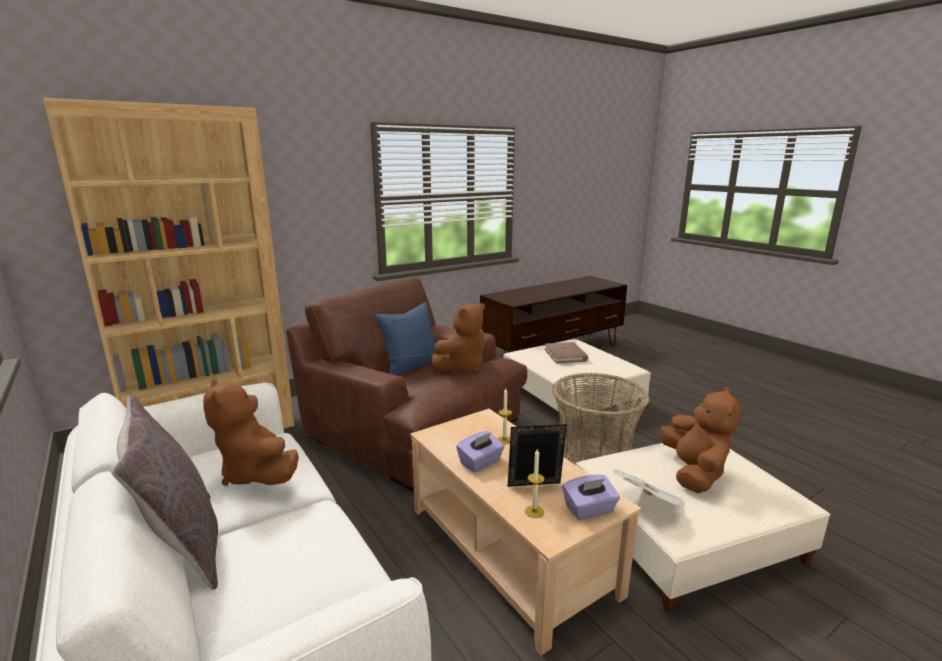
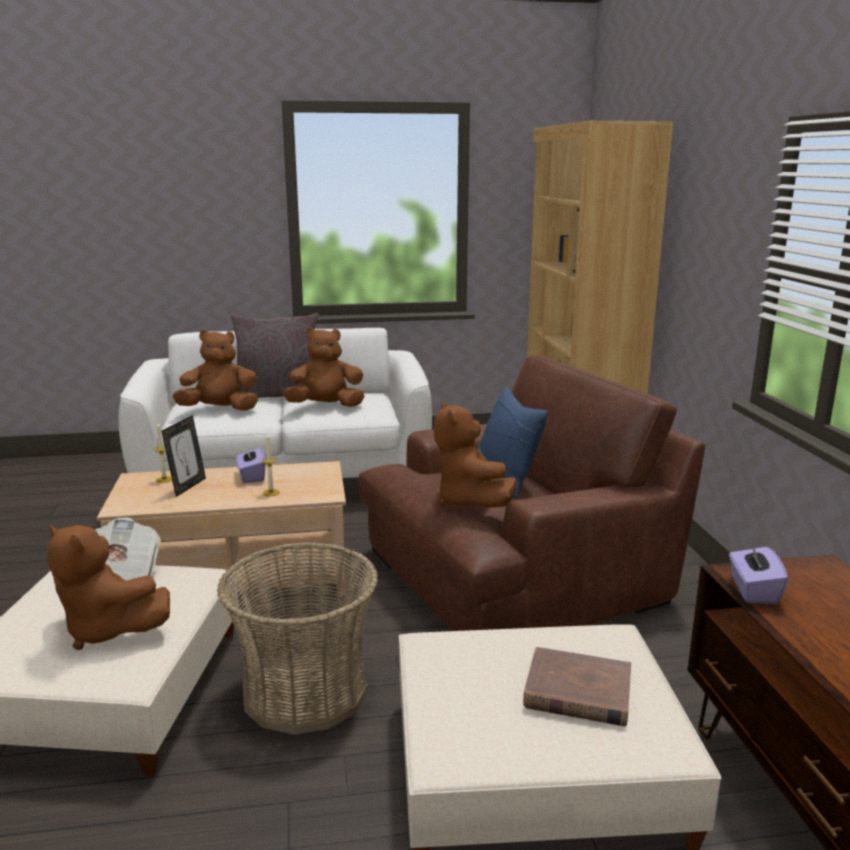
camera: 115 degrees right, 0 degrees up
purple tissue box [562,474,620,520] -> purple tissue box moved to [729,540,788,604]
none -> brown plush toy [172,330,258,411]

